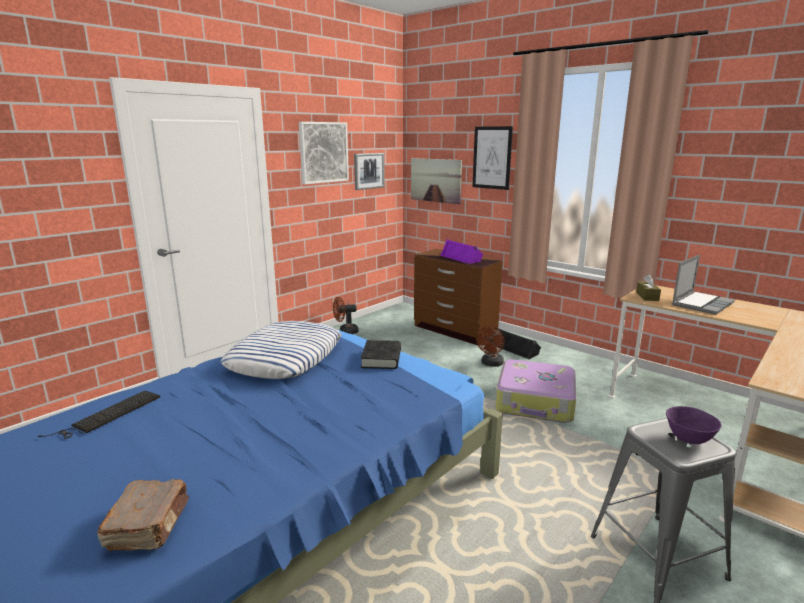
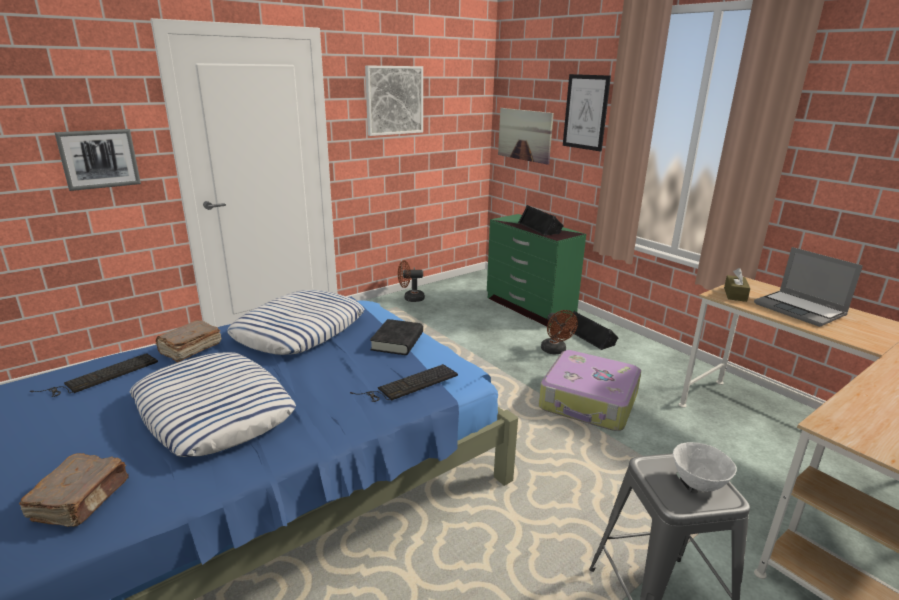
camera: 10 degrees right, 5 degrees up
picture [354,153,385,190] -> picture moved to [54,129,141,191]
brown dresser [414,249,502,345] -> green dresser [487,214,586,328]
purple speaker [440,239,483,264] -> black speaker [518,205,564,236]
brown fan [476,326,505,367] -> brown fan turned 60 degrees counterclockwise [541,310,578,354]
purple bowl [666,406,722,444] -> white bowl [673,442,737,492]
laptop [672,254,735,315] -> laptop turned 90 degrees clockwise [754,247,863,327]
none -> pillow [129,352,296,457]
none -> brown book [156,320,221,363]
none -> keyboard [350,364,458,402]

